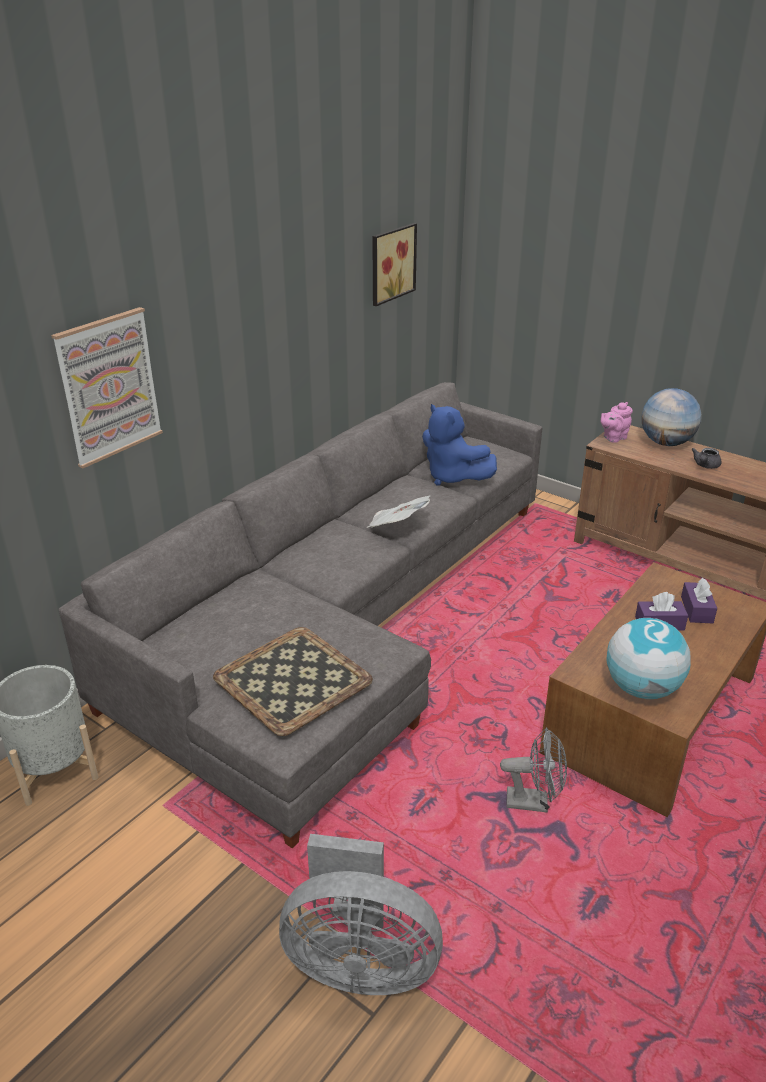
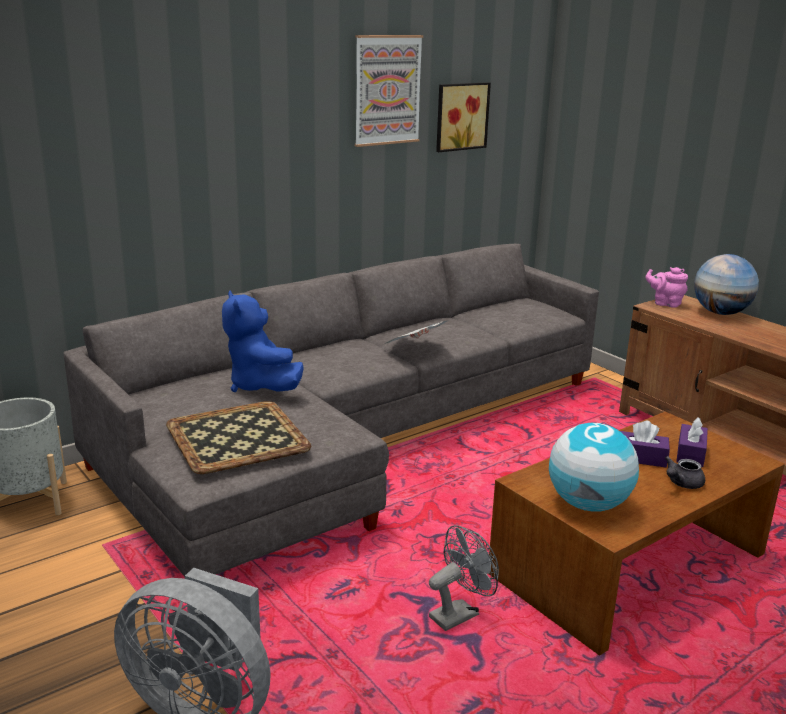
camera: 15 degrees right, 10 degrees down
picture [51,307,163,468] -> picture moved to [355,35,423,147]
blue plush toy [422,404,497,486] -> blue plush toy moved to [222,291,304,392]
grey fan [500,727,567,813] -> grey fan turned 60 degrees counterclockwise [429,525,499,631]
pink teapot [601,402,633,443] -> pink teapot turned 45 degrees clockwise [646,267,688,308]
grey teapot [691,448,721,469] -> grey teapot moved to [665,456,705,489]

